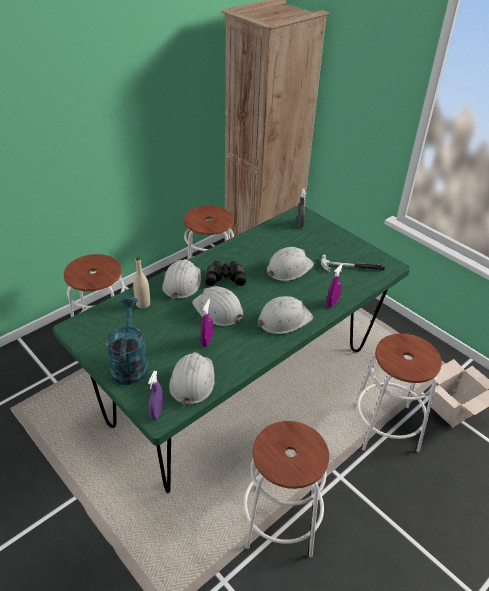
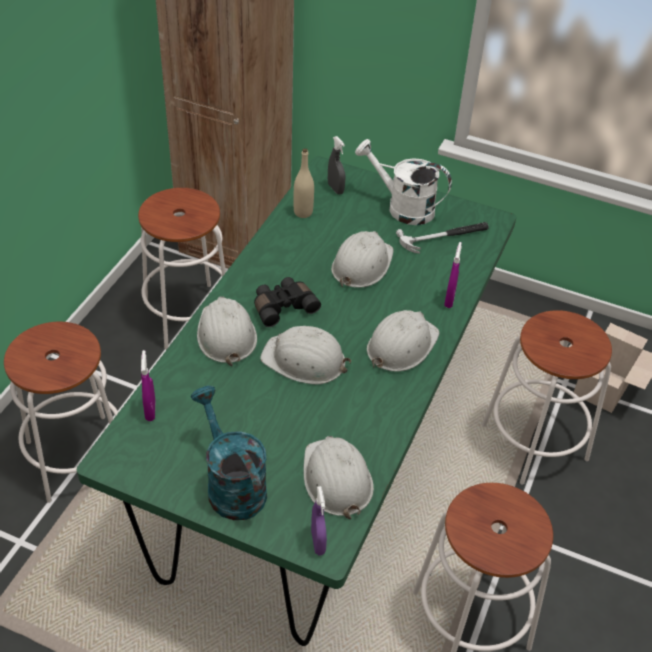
camera: 25 degrees left, 5 degrees up
beige bottle [133,257,150,309] -> beige bottle moved to [294,149,314,218]
purple spray bottle [201,299,213,347] -> purple spray bottle moved to [141,350,155,421]
none -> white watering can [355,139,452,225]

